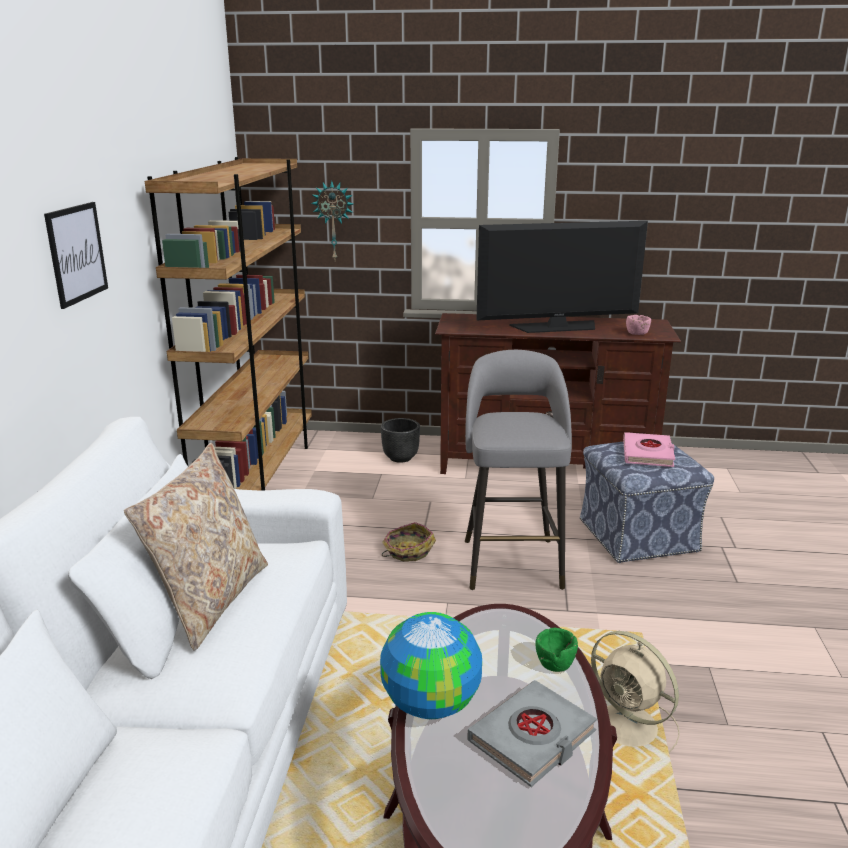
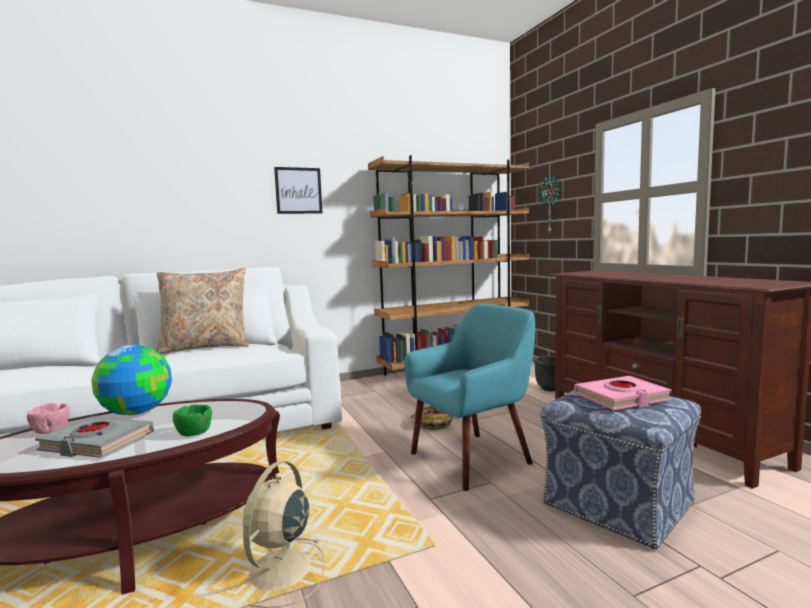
camera: 60 degrees right, 15 degrees down
grey stool [465,350,572,590] -> turquoise armchair [405,304,535,491]
television [477,221,648,333] -> none
pink bowl [626,315,651,335] -> pink bowl moved to [27,403,70,434]

